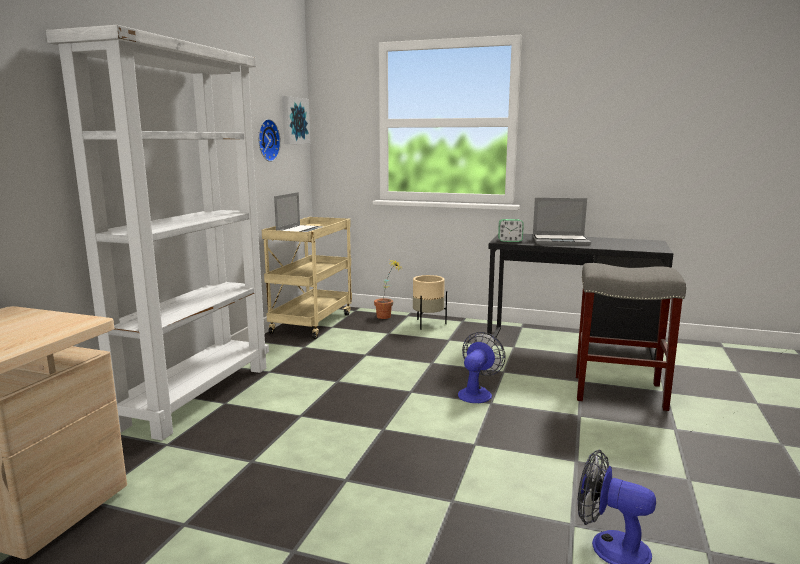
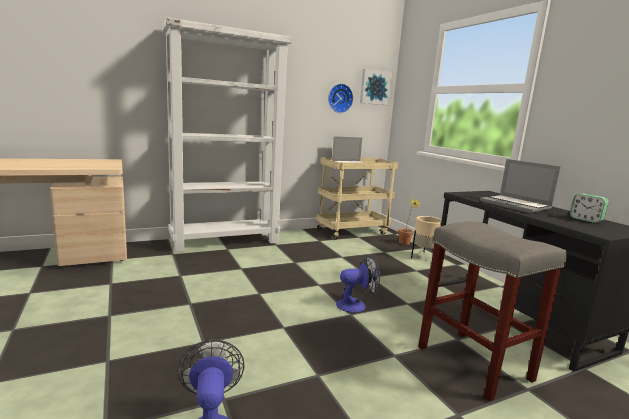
camera: 45 degrees right, 0 degrees up
alarm clock [498,219,524,242] -> alarm clock moved to [570,194,609,223]

